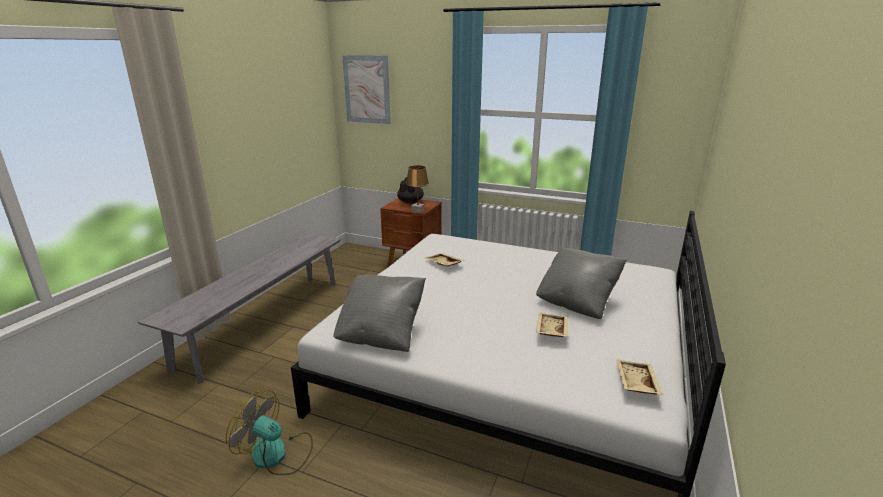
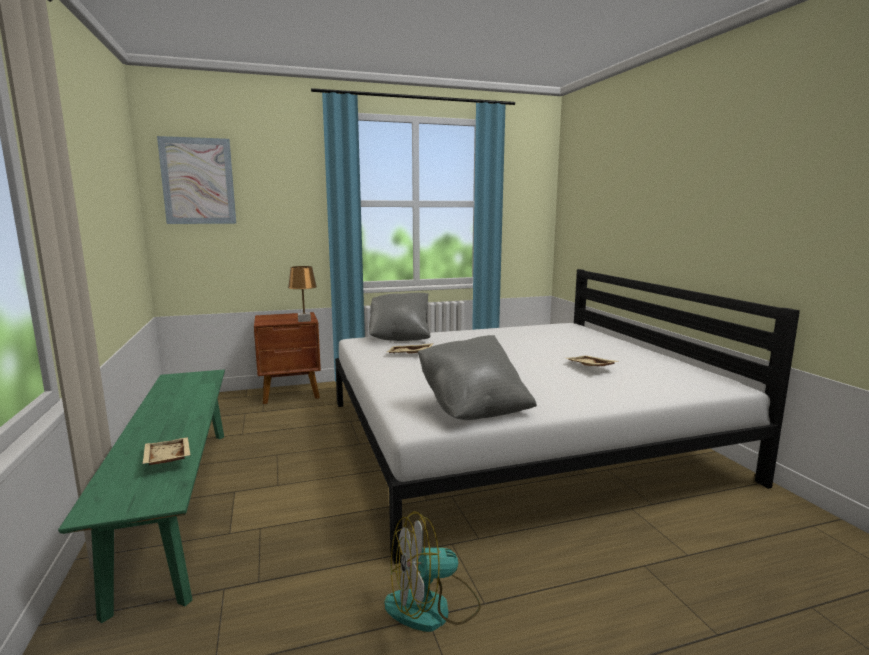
camera: 40 degrees left, 10 degrees down
grey bench [138,233,341,384] -> green bench [58,369,225,623]
black teapot [397,177,424,204] -> none
grey pillow [536,248,627,319] -> grey pillow moved to [369,293,431,341]
beige tray [616,359,663,395] -> beige tray moved to [142,437,190,465]

